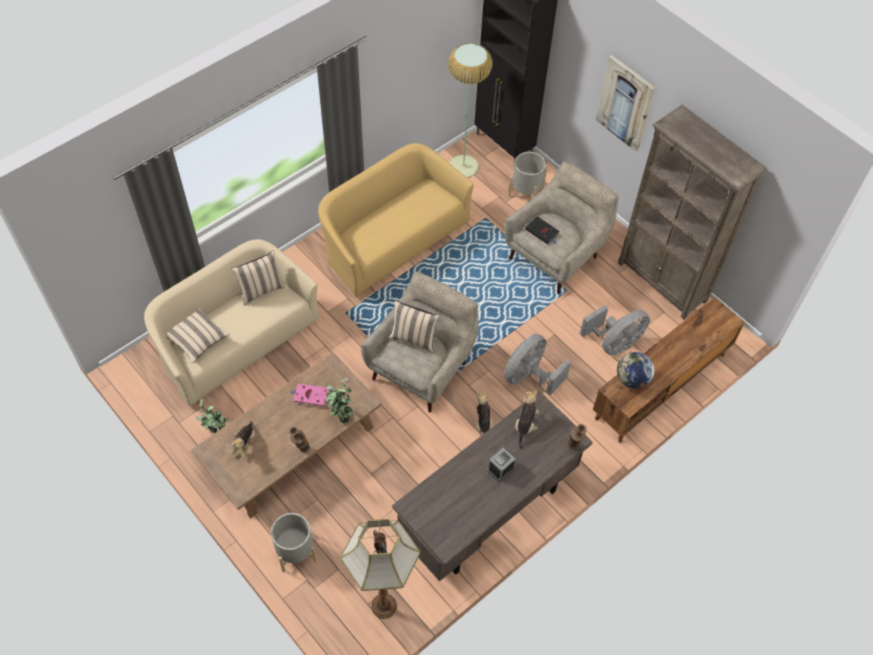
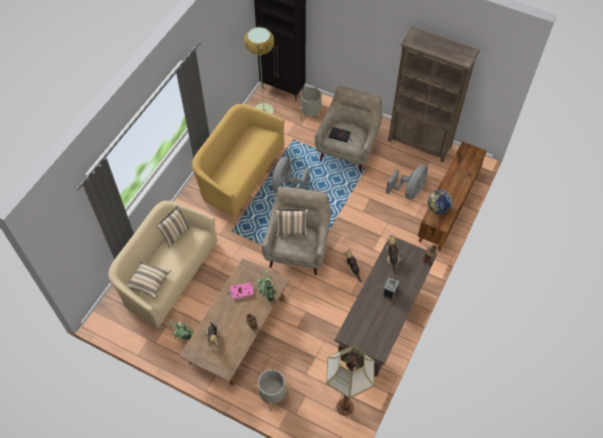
camera: 20 degrees left, 0 degrees up
grey fan [504,334,571,395] -> grey fan moved to [272,157,310,193]
picture [596,55,655,152] -> none

